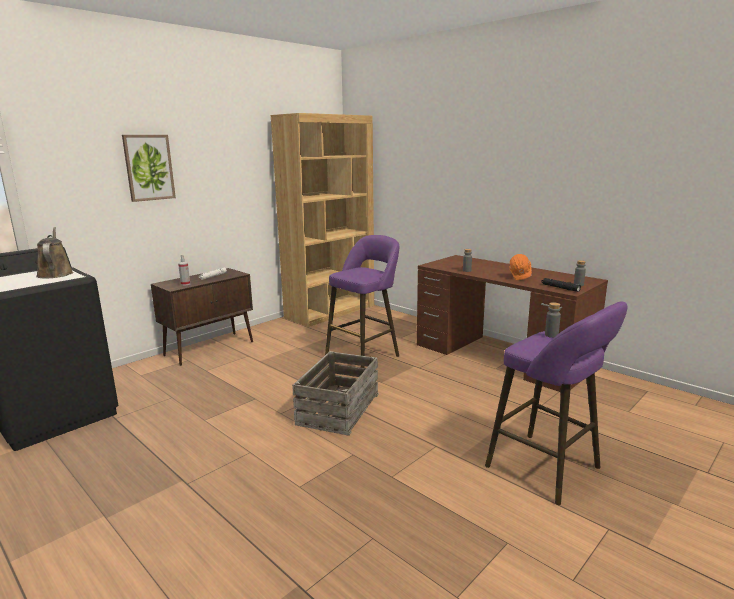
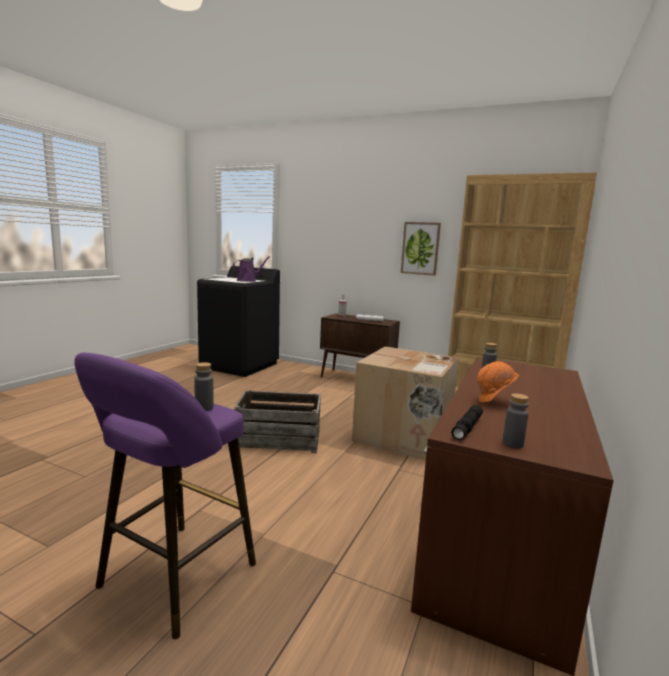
camera: 70 degrees right, 5 degrees down
brown watering can [36,227,74,278] -> purple watering can [233,256,270,282]
picture [122,135,176,202] -> picture moved to [401,222,441,276]
purple stool [325,235,399,368] -> cardboard box [352,347,459,460]

